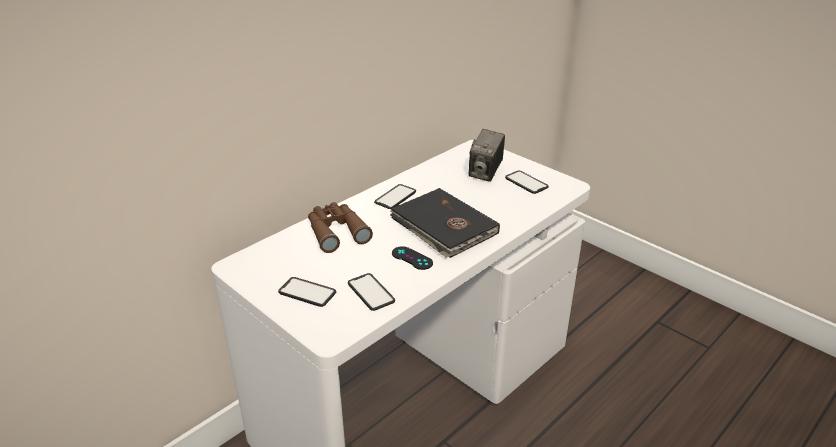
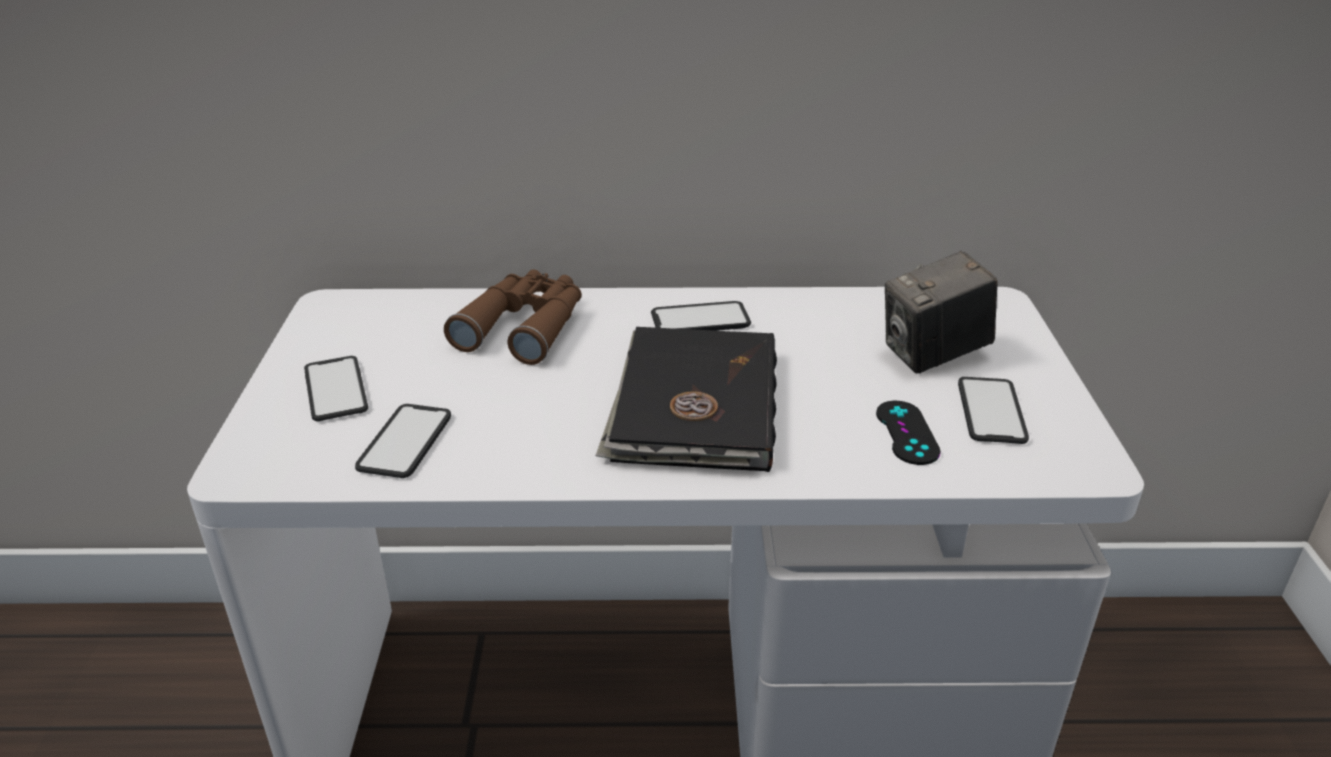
camera: 45 degrees right, 0 degrees up
black game controller [392,246,433,270] -> black game controller moved to [876,401,941,465]

